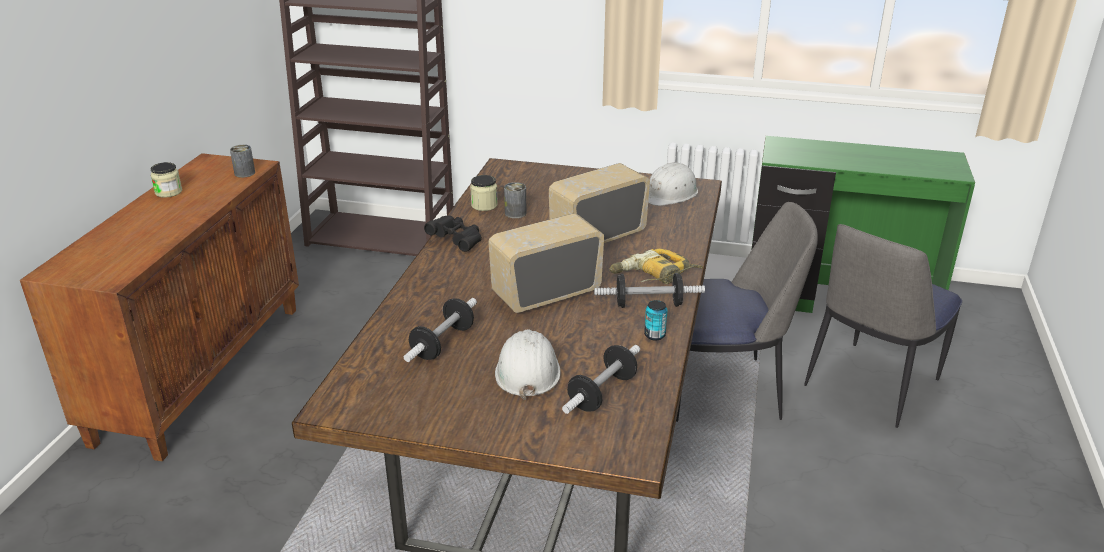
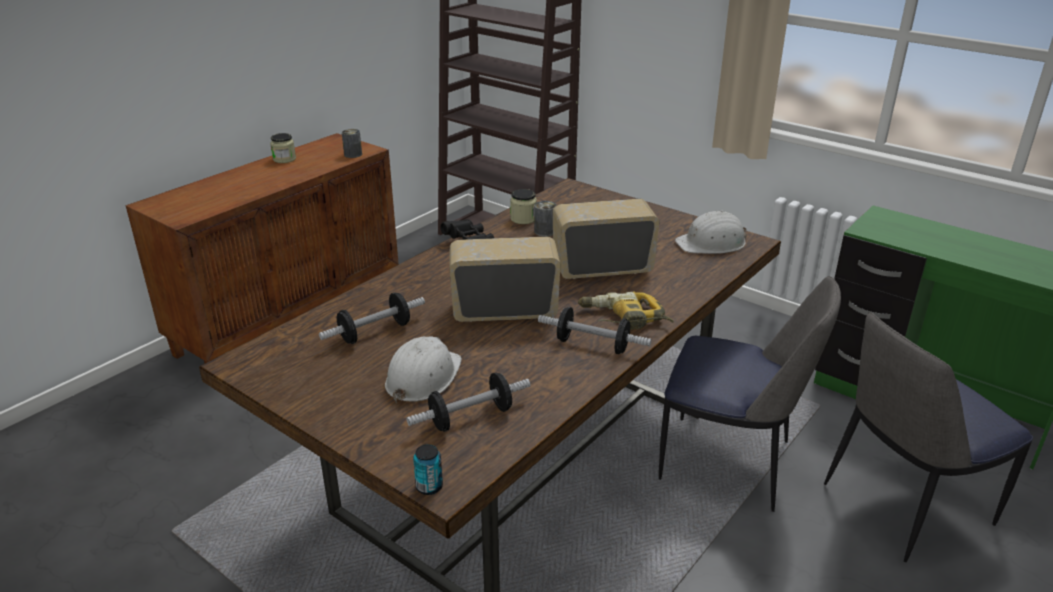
camera: 25 degrees right, 0 degrees up
can [644,300,668,341] -> can moved to [413,444,443,495]

